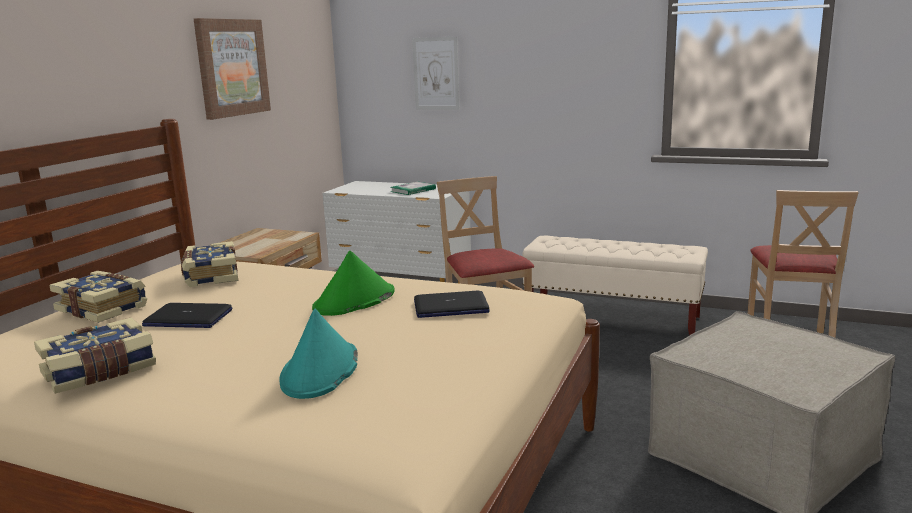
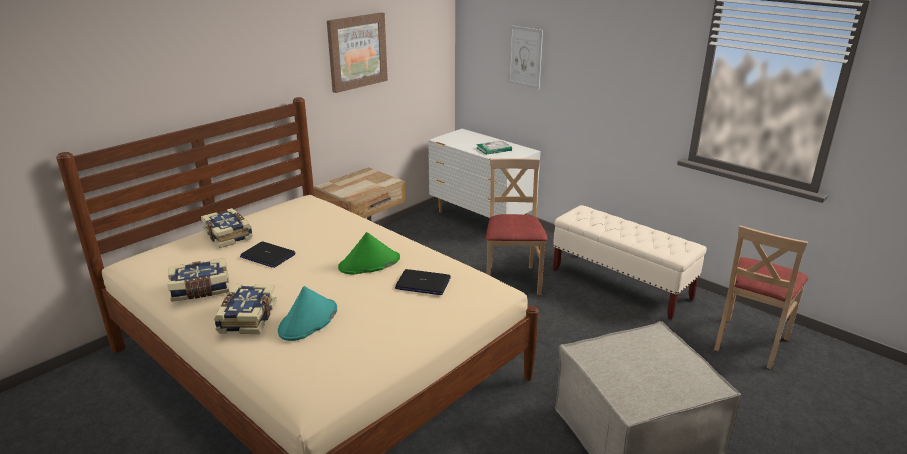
camera: 20 degrees right, 10 degrees up
book [181,241,238,287] -> book moved to [214,284,277,334]

